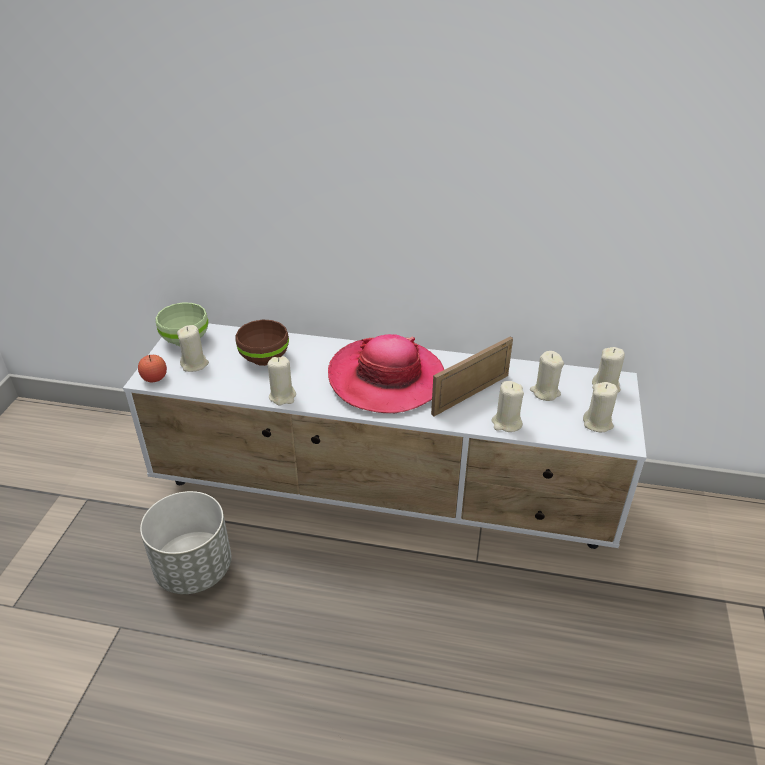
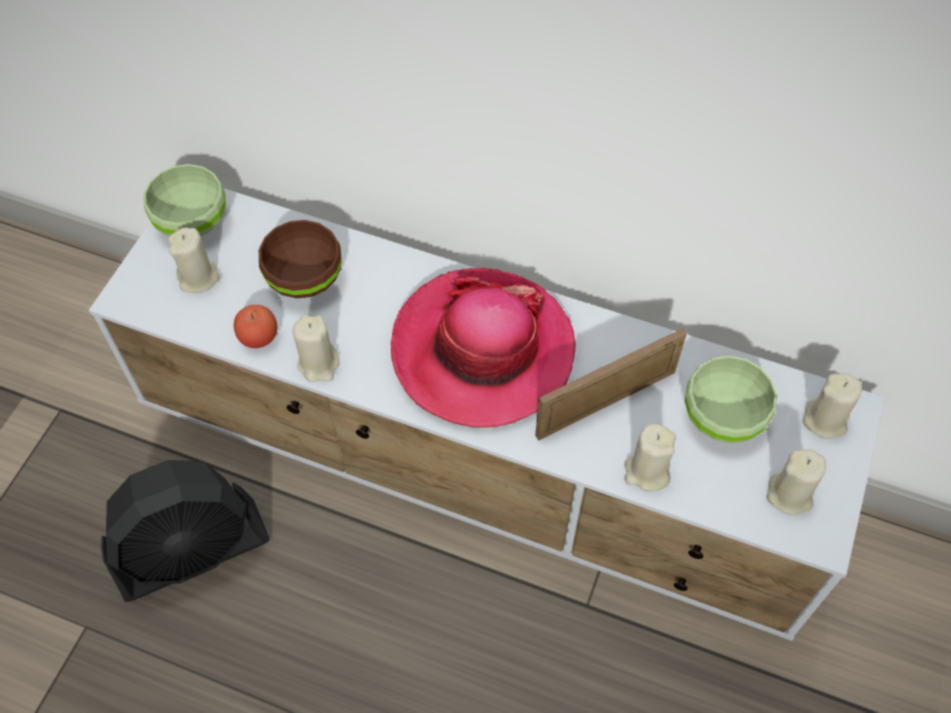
camera: 10 degrees right, 20 degrees up
apple [138,355,167,382] -> apple moved to [234,305,277,348]
grey planter [140,491,231,594] -> black fan [101,460,270,602]
beige candle [530,351,564,401] -> green bowl [685,356,777,444]

